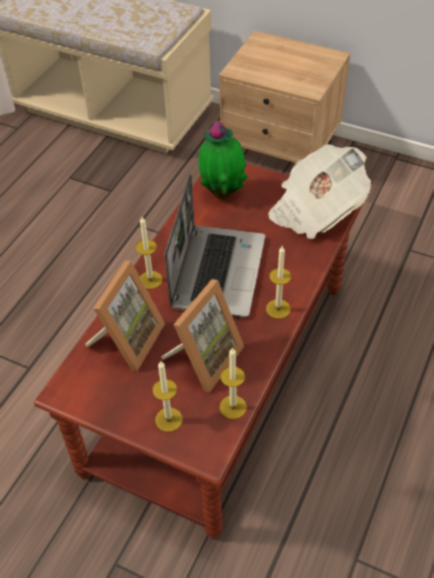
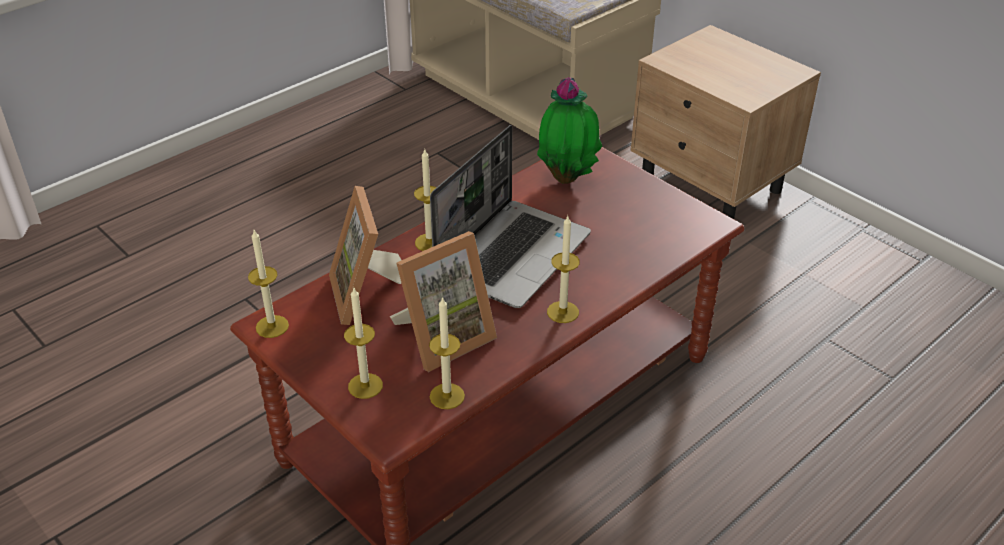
camera: 20 degrees right, 10 degrees down
picture frame [85,261,165,371] -> picture frame turned 120 degrees clockwise [329,186,401,325]
newspaper [268,144,371,239] -> none
none -> candle [248,230,289,338]

